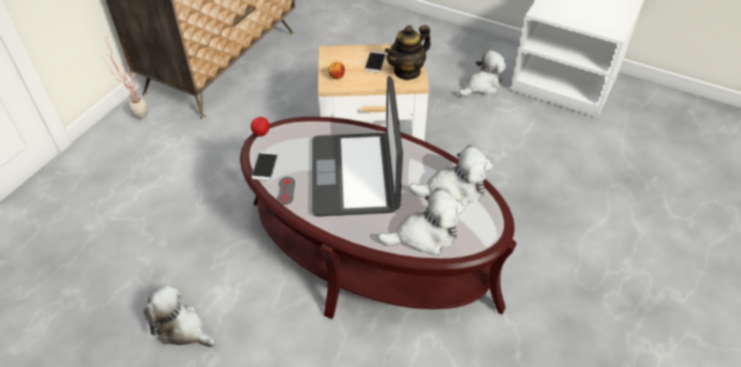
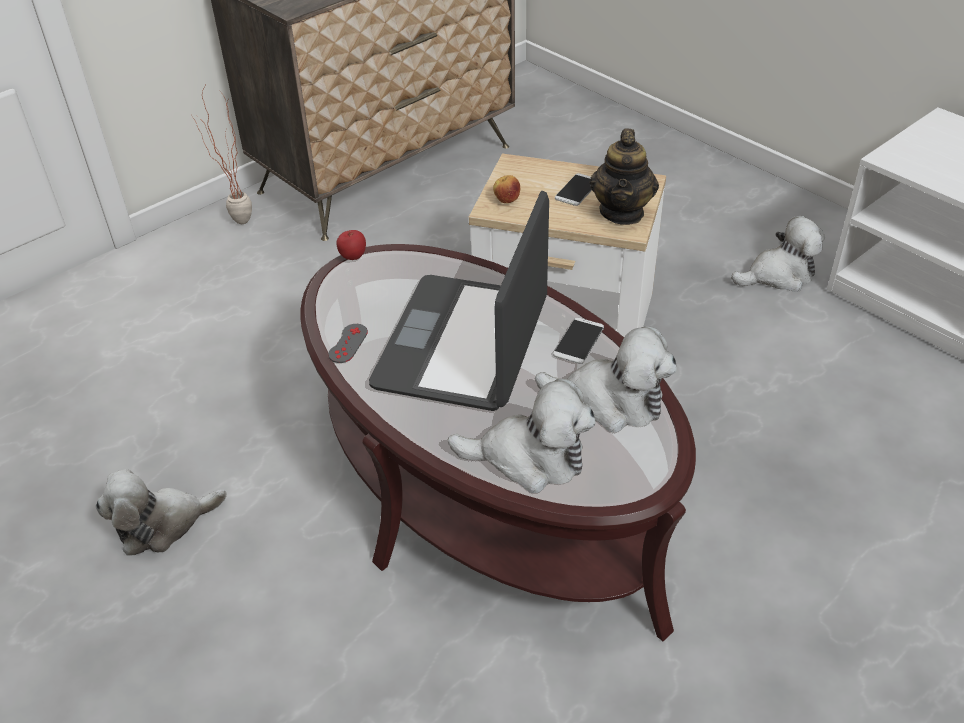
camera: 20 degrees right, 5 degrees down
plush toy [144,285,216,347] -> plush toy turned 75 degrees counterclockwise [96,469,227,556]
phone [251,151,278,180] -> phone moved to [553,317,604,364]
teapot [384,25,431,80] -> teapot turned 60 degrees counterclockwise [590,128,659,225]

